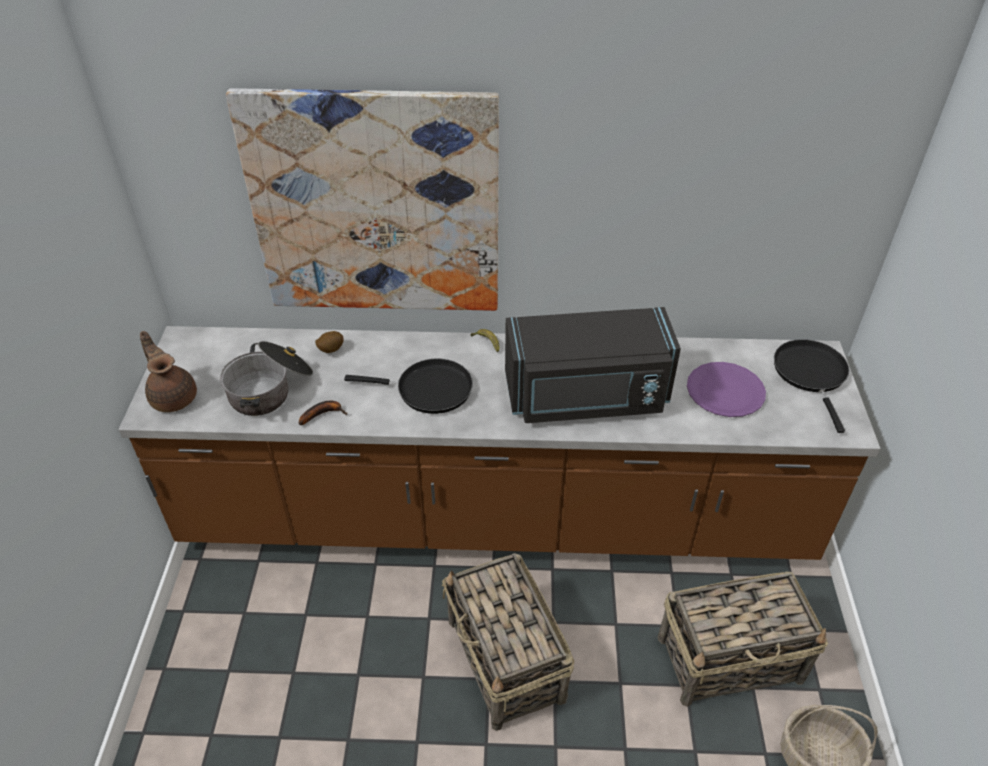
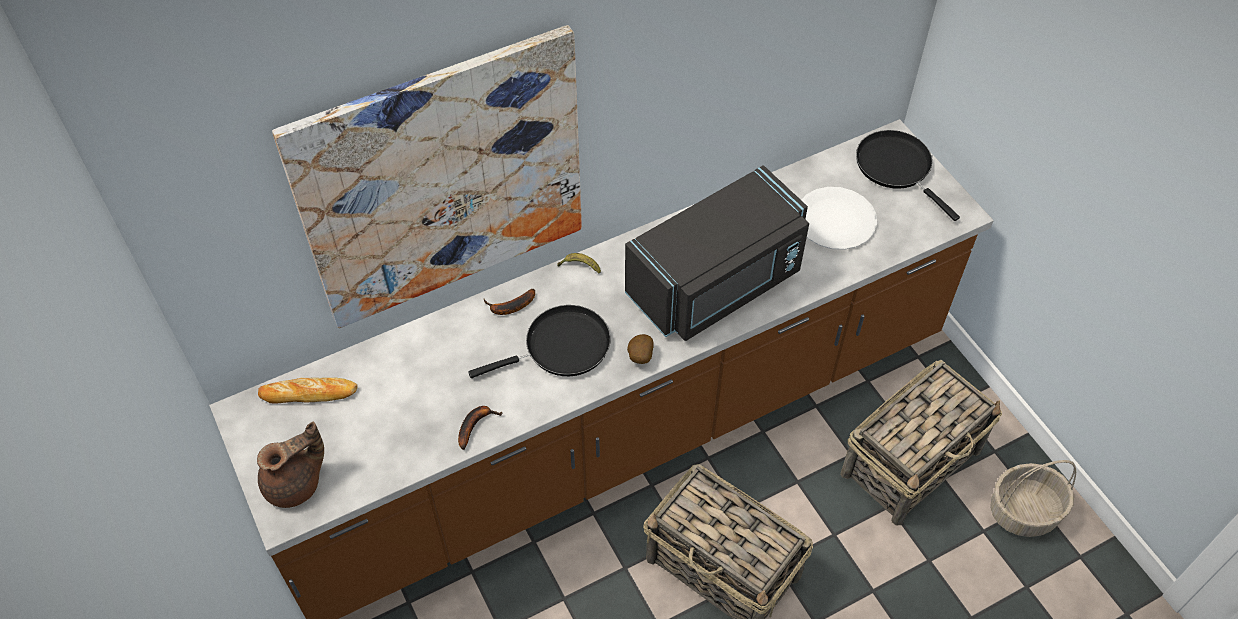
camera: 30 degrees left, 10 degrees up
brown teapot [140,331,197,412] -> brown teapot turned 120 degrees clockwise [257,422,324,508]
cooking pot [220,341,313,416] -> none
potato [315,331,343,353] -> potato moved to [627,334,654,364]
purple plate [687,362,766,417] -> white plate [801,187,877,250]
none -> bread [258,377,358,403]
none -> banana [484,288,535,315]

